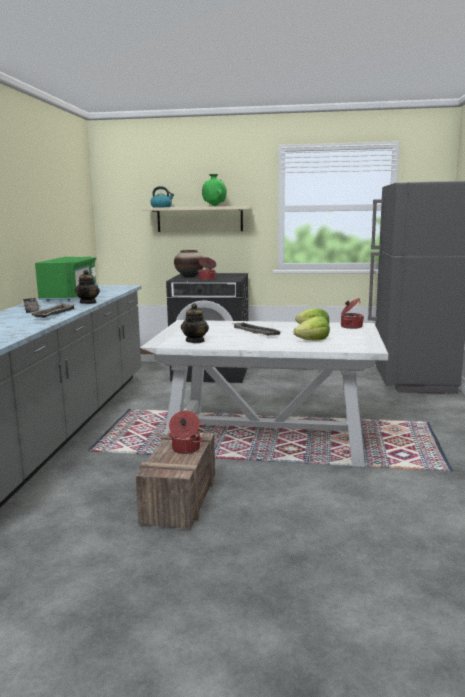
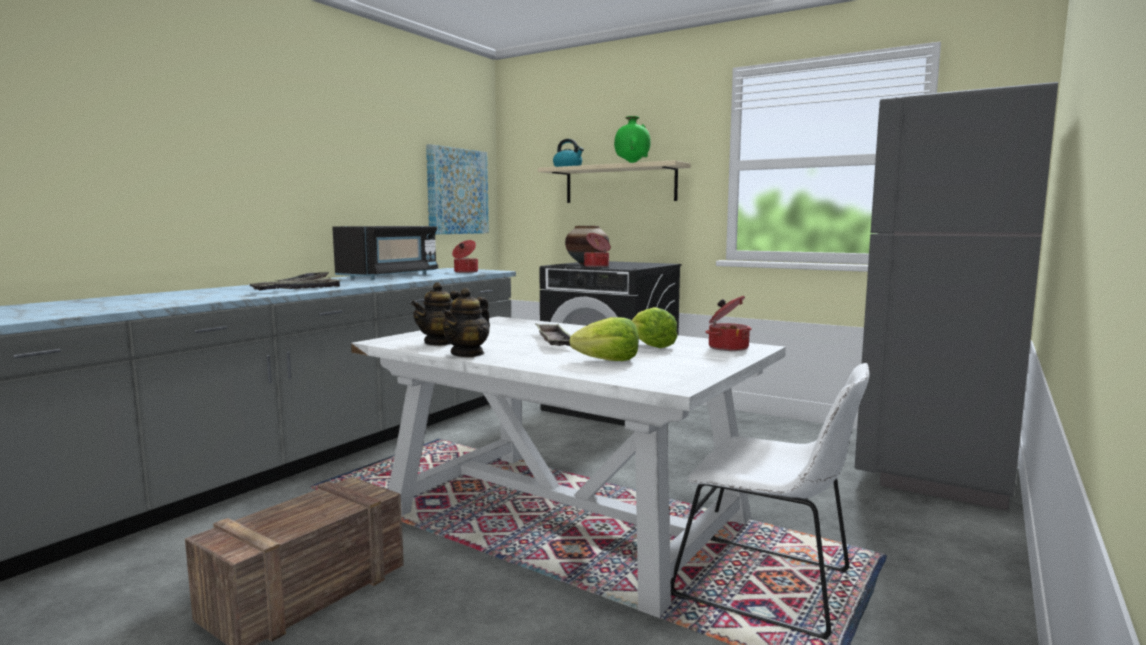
camera: 25 degrees right, 5 degrees down
green microwave [35,257,98,301] -> black microwave [332,226,438,279]
teapot [75,270,100,304] -> teapot moved to [441,288,490,357]
cooking pot [169,411,203,454] -> cooking pot moved to [452,240,478,273]
none -> picture [426,144,489,234]
none -> white chair [671,363,869,640]

